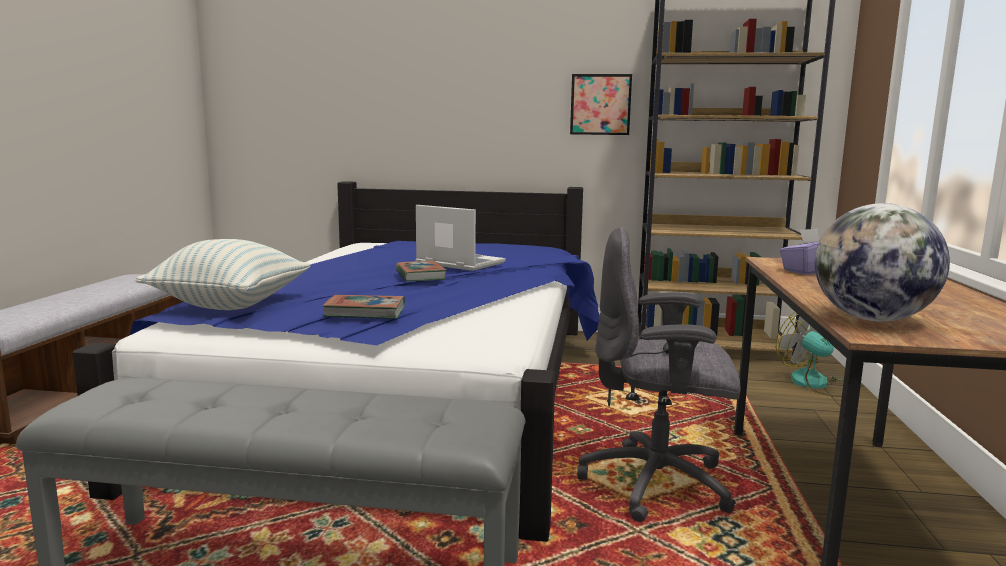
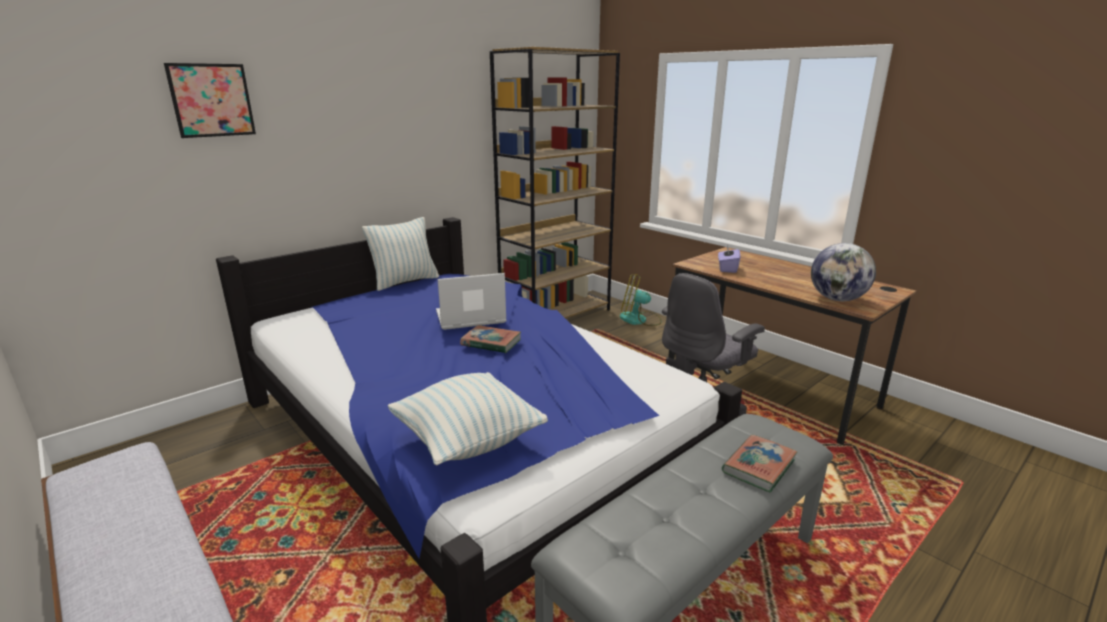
camera: 50 degrees left, 10 degrees up
book [323,295,405,319] -> book moved to [722,435,797,492]
picture [570,74,632,135] -> picture moved to [164,63,256,138]
none -> pillow [362,217,439,291]

